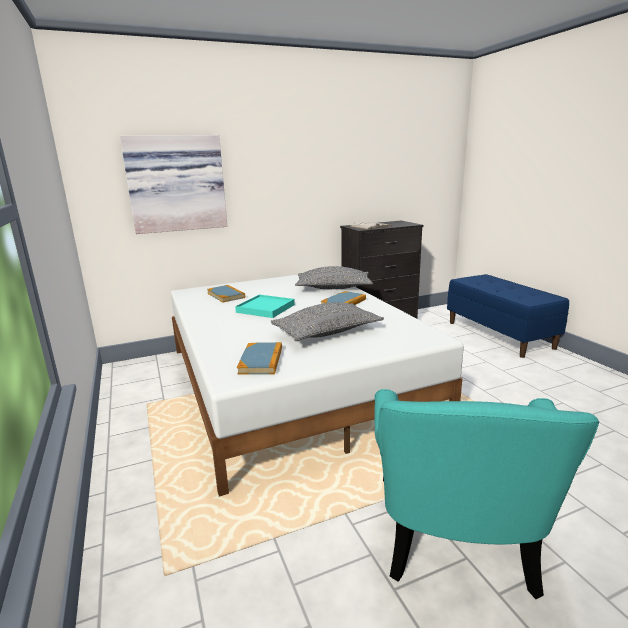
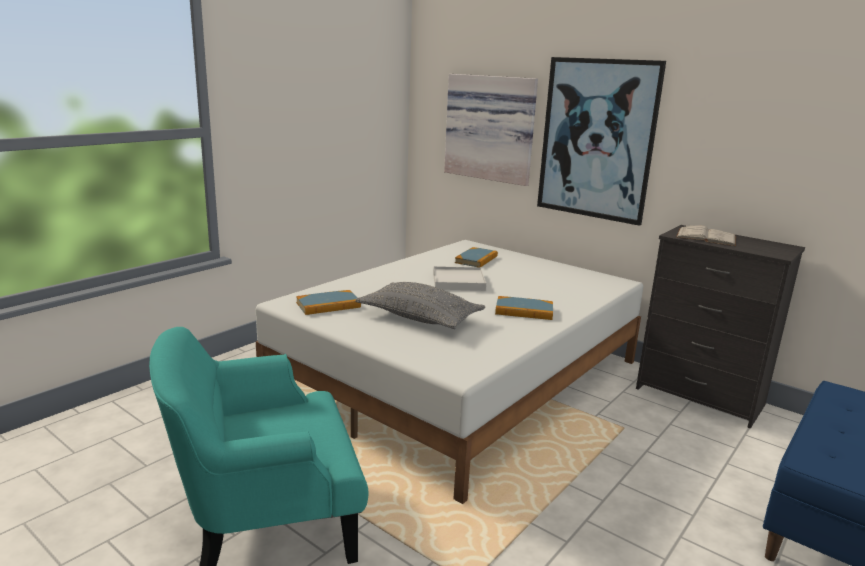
camera: 60 degrees right, 0 degrees up
turquoise tray [235,295,295,318] -> white tray [433,266,486,291]
grey pillow [295,266,373,289] -> none
none -> picture [537,57,666,226]

